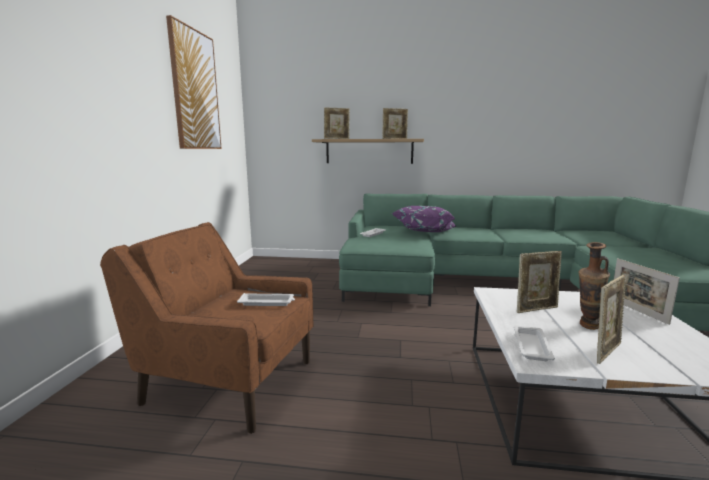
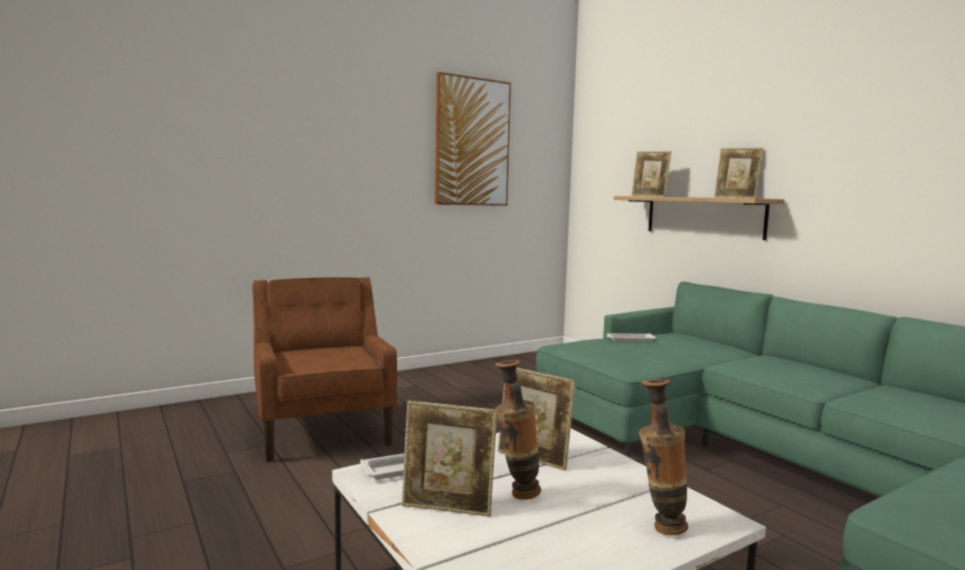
camera: 50 degrees right, 5 degrees down
white tray [237,293,295,306] -> none
purple pillow [392,206,456,232] -> none
picture frame [614,258,680,325] -> vase [639,379,688,535]

